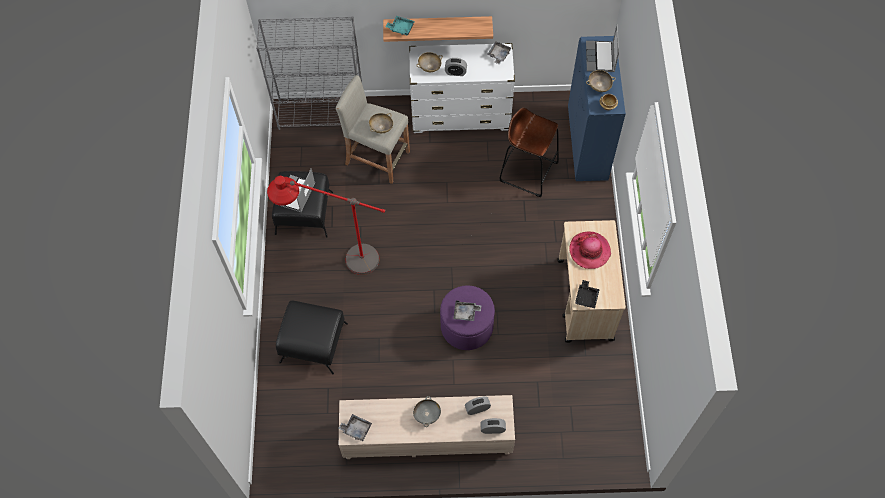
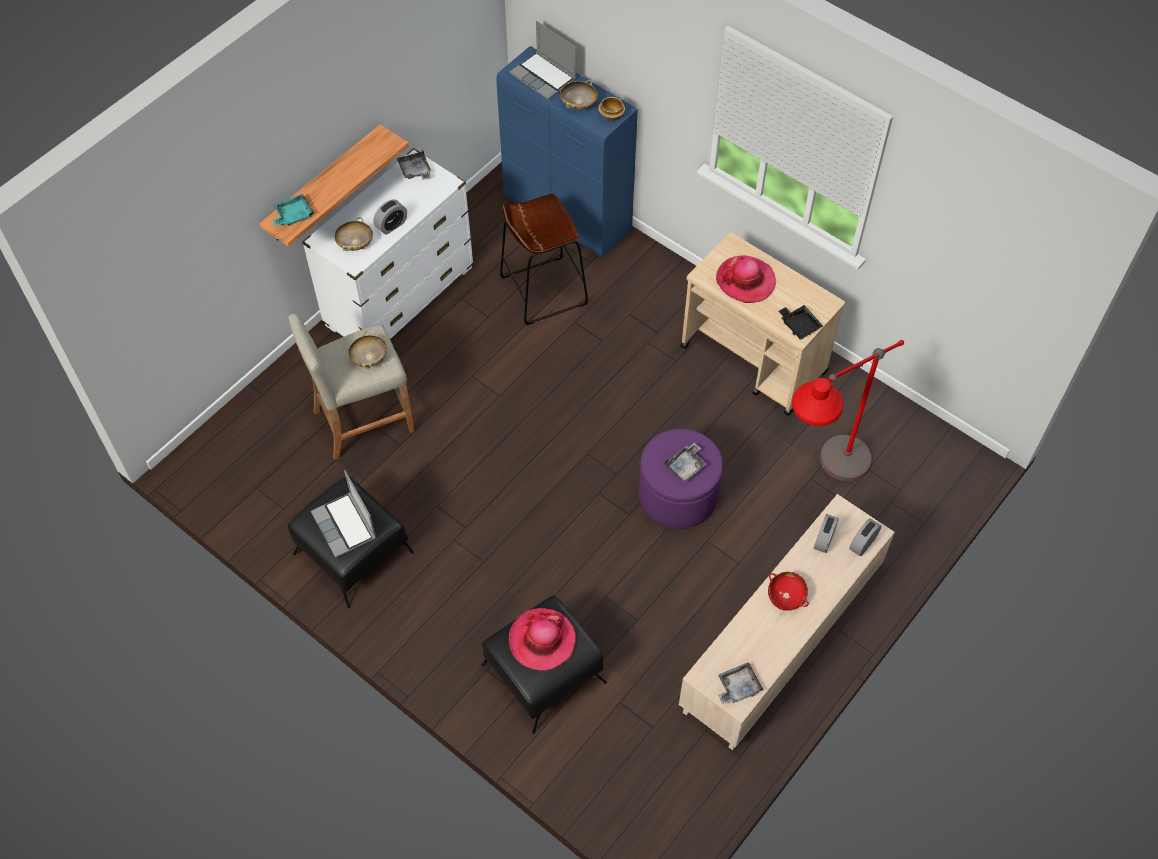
camera: 50 degrees left, 5 degrees down
grey bookcase [256,16,362,130] -> none
red floor lamp [267,176,385,275] -> red floor lamp moved to [792,340,904,481]
grey bowl [413,396,441,427] -> red bowl [768,572,809,611]
none -> hat [509,608,576,671]

